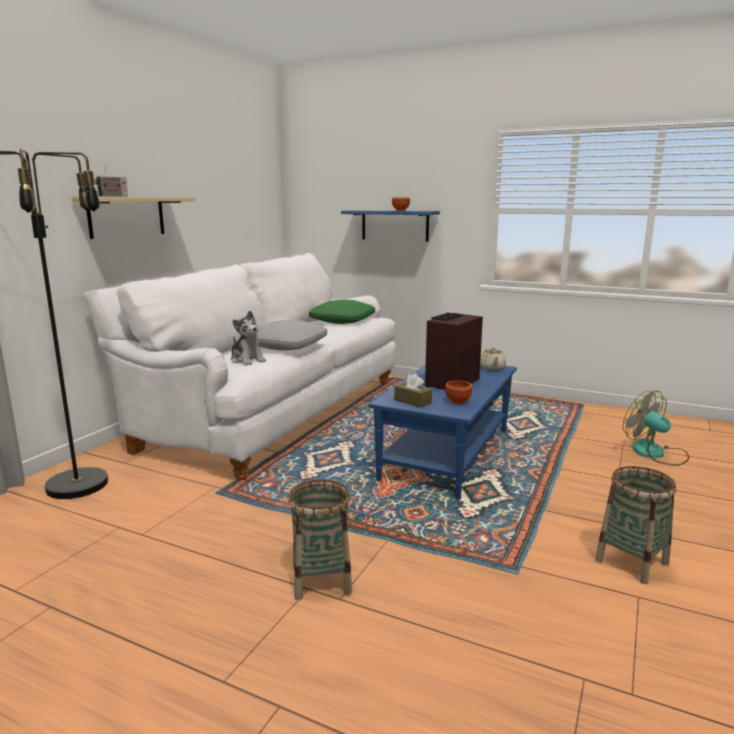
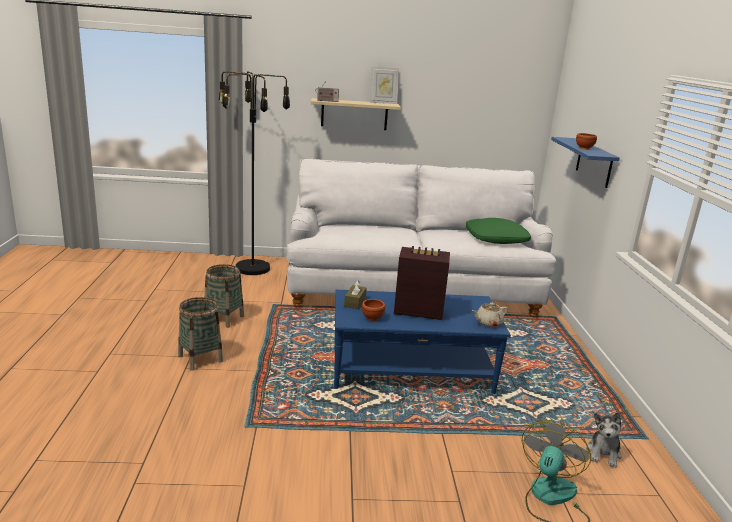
camera: 60 degrees right, 5 degrees up
plush toy [231,311,266,366] -> plush toy moved to [586,412,622,468]
grey pillow [257,320,327,351] -> none
basket [595,466,676,584] -> basket moved to [204,264,244,328]
none -> picture frame [370,67,399,104]

